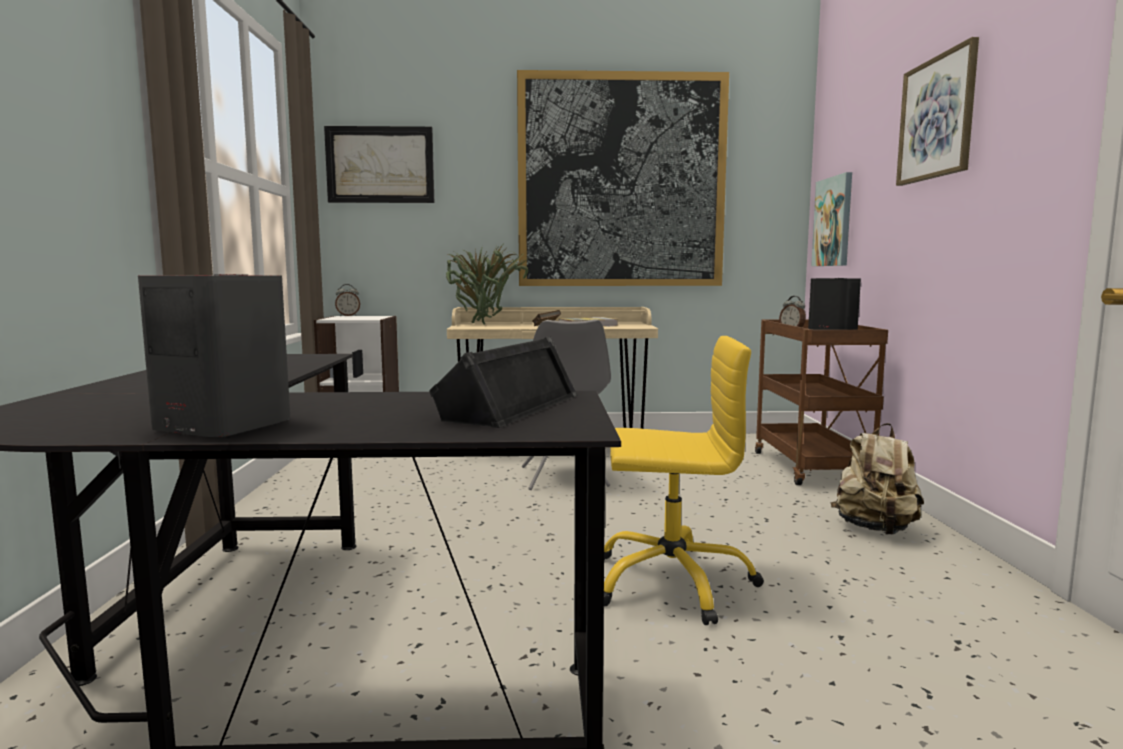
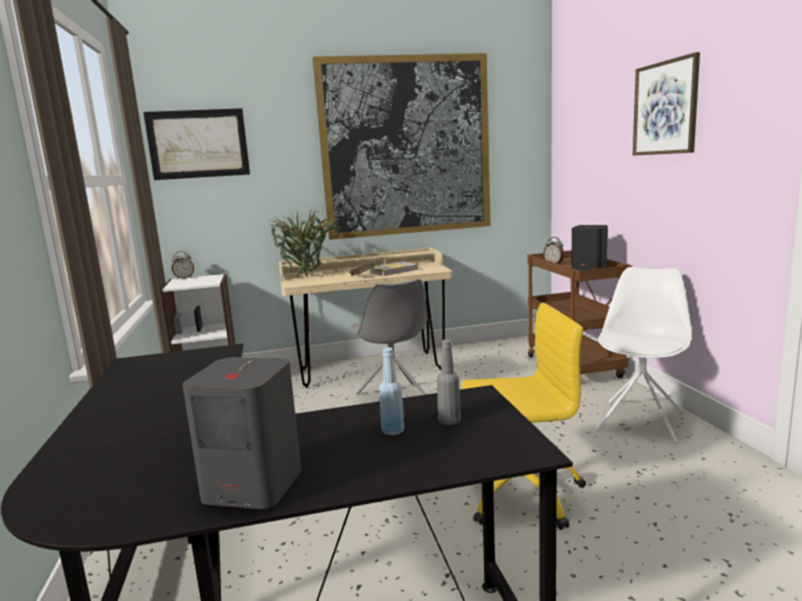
camera: 10 degrees left, 5 degrees up
black speaker [429,336,578,428] -> grey bottle [437,339,461,425]
picture [811,172,852,266] -> none
beige backpack [831,423,924,535] -> white chair [596,267,691,444]
none -> blue bottle [379,347,404,435]

